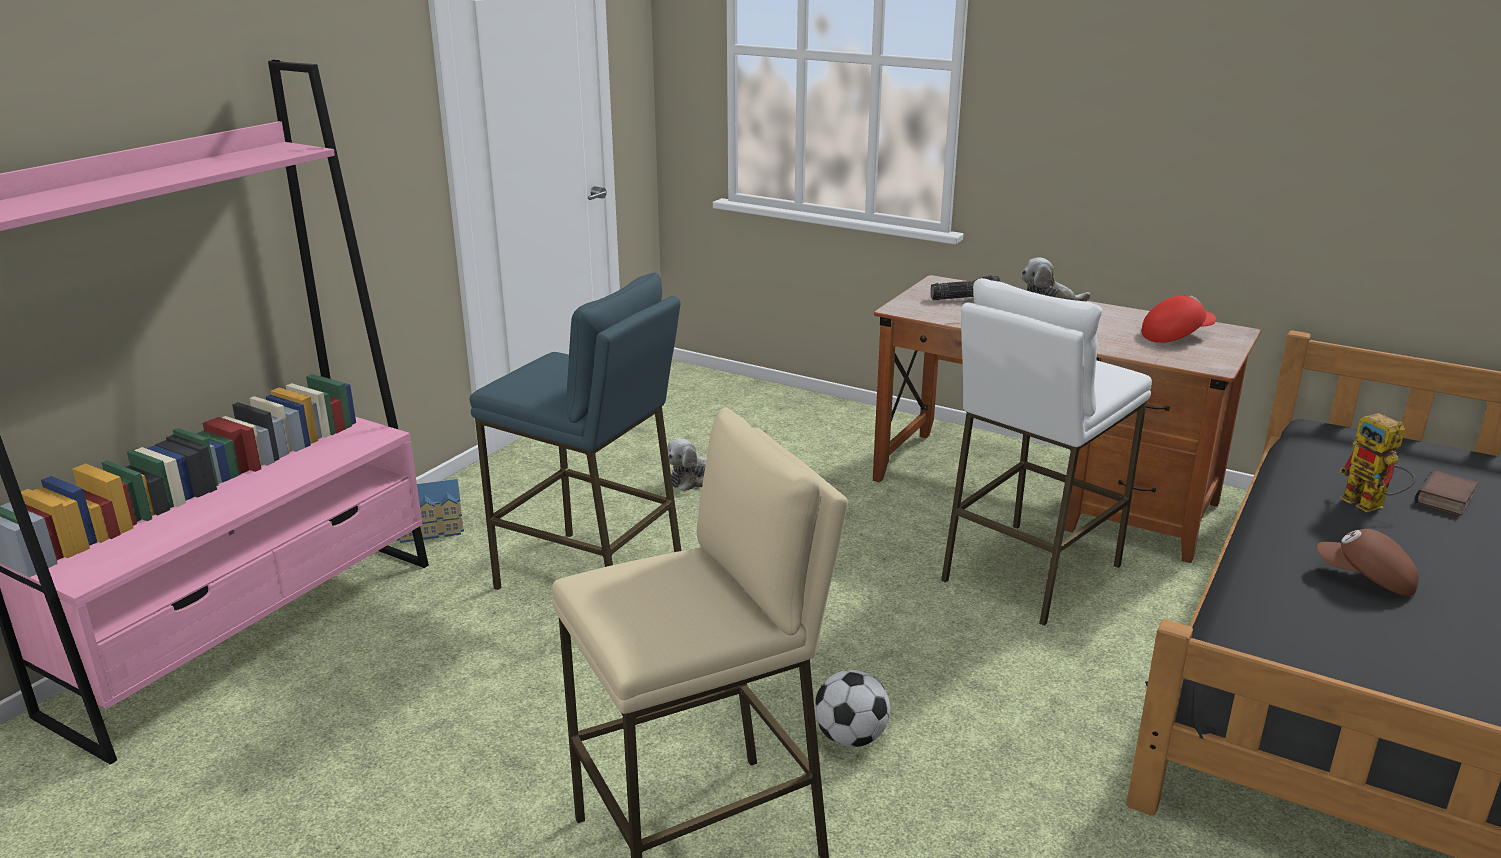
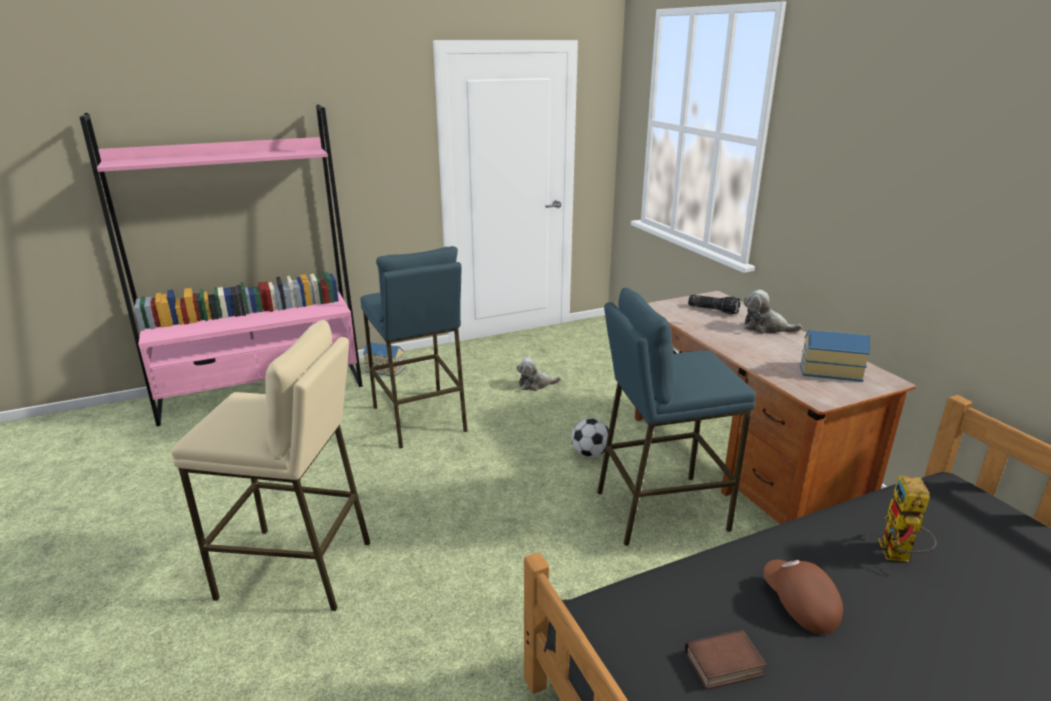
camera: 35 degrees right, 0 degrees up
football [814,670,890,747] -> football moved to [571,418,609,457]
white stool [941,278,1152,626] -> blue stool [597,288,756,546]
red cap [1142,296,1216,343] -> toy house [800,330,870,382]
book [1415,470,1478,516] -> book moved to [685,629,767,690]

